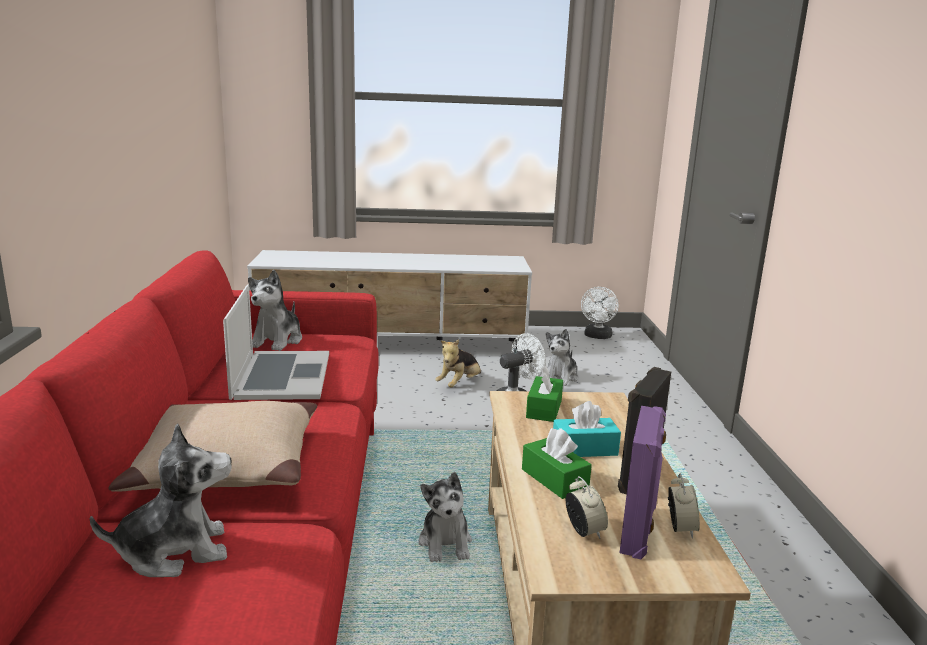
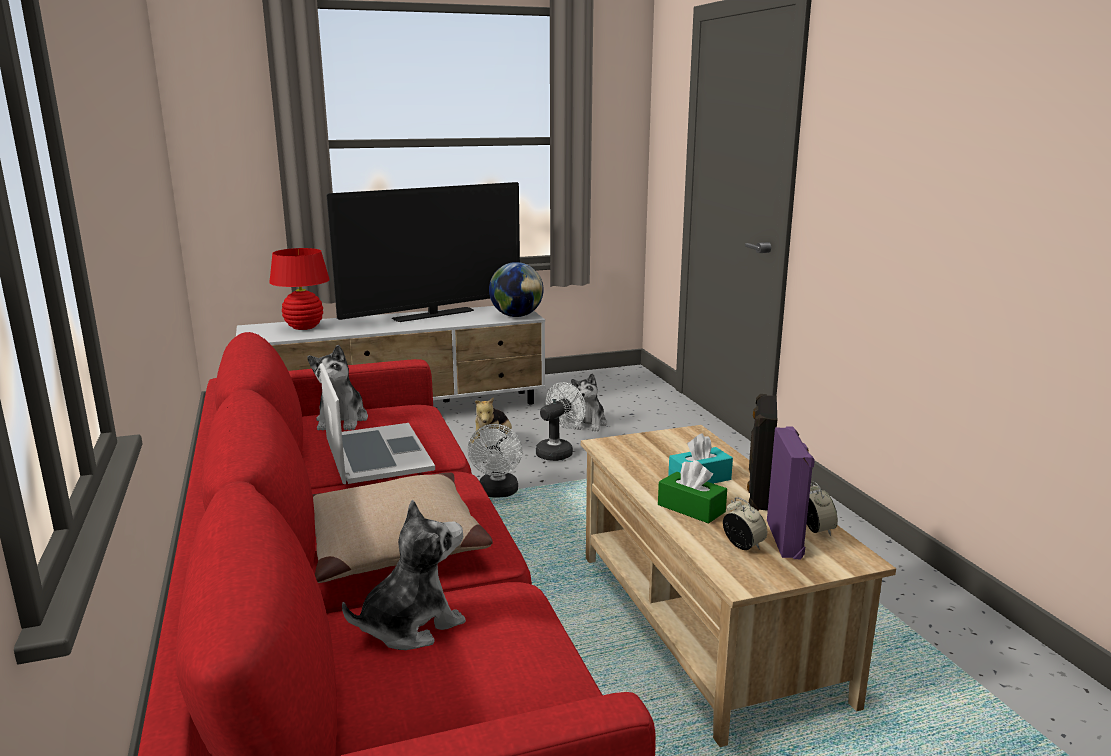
camera: 15 degrees left, 0 degrees up
plush toy [419,472,472,562] -> none
green tissue box [526,366,563,422] -> none
white fan [581,287,619,339] -> white fan moved to [468,424,522,498]
none -> red table lamp [269,248,330,330]
none -> television [326,182,520,322]
none -> globe [489,262,544,317]

